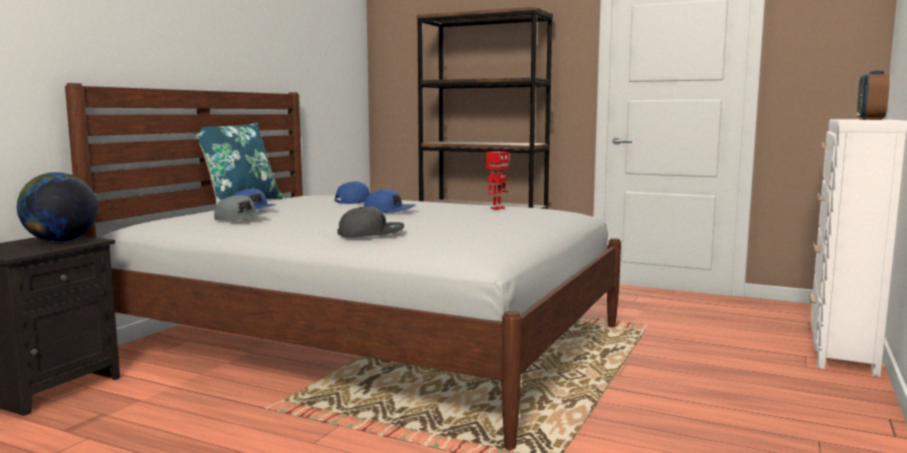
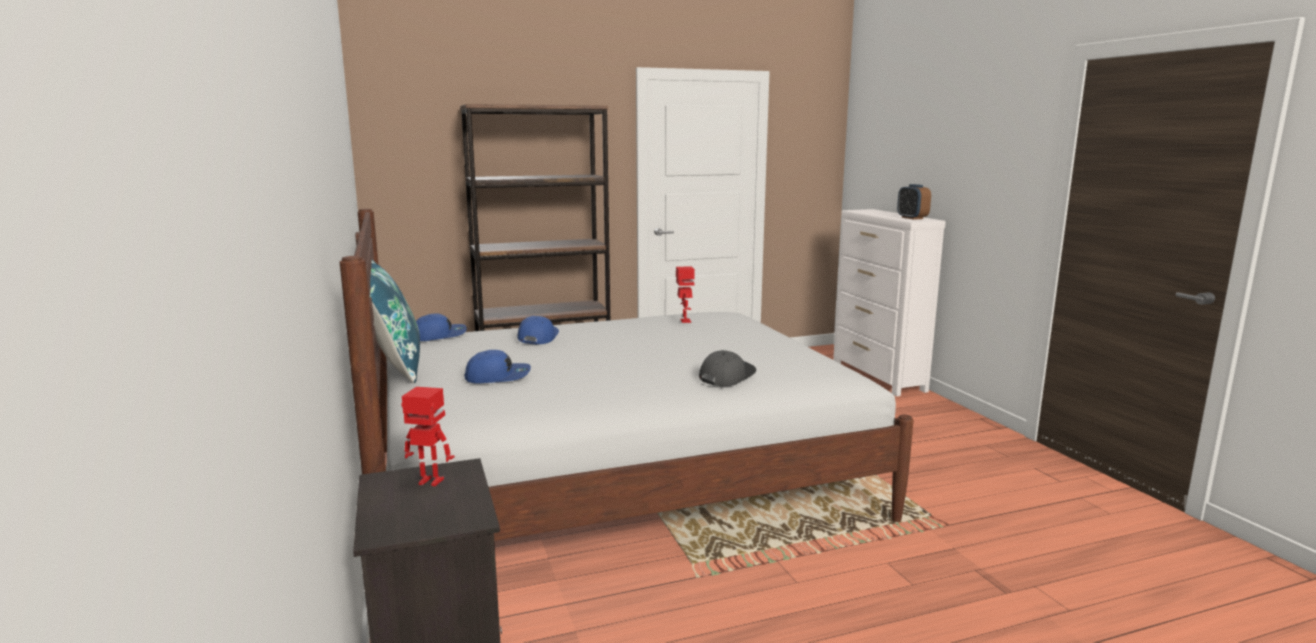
camera: 45 degrees left, 5 degrees up
globe [17,172,98,242] -> toy robot [401,387,455,486]
grey cap [214,195,268,221] -> none
blue cap [364,189,416,213] -> blue cap moved to [416,314,467,341]

